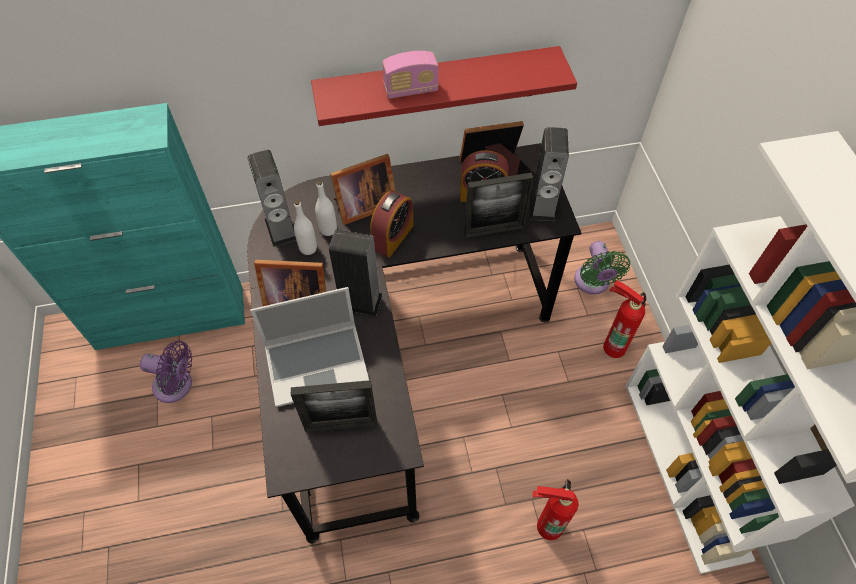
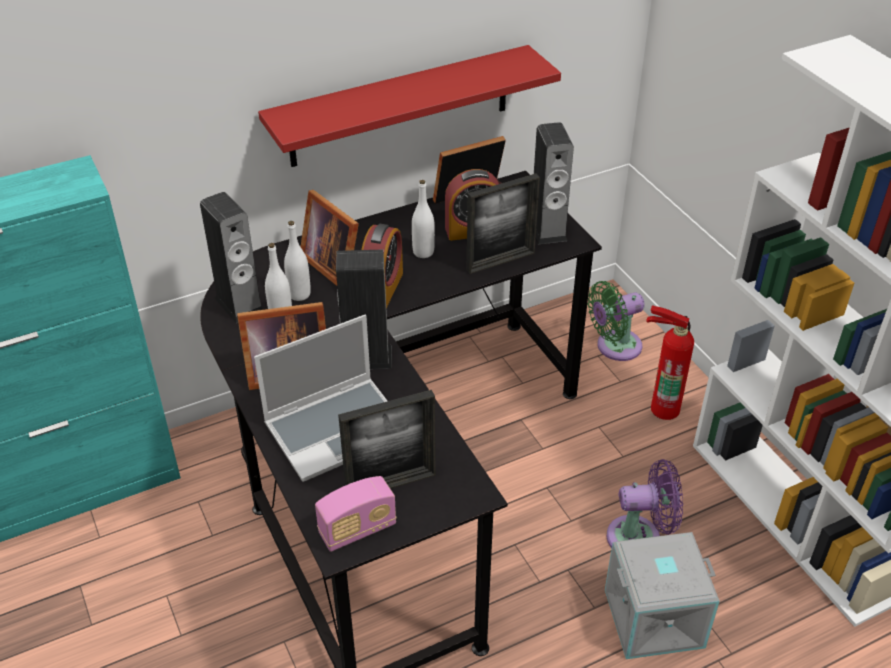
camera: 15 degrees left, 15 degrees down
purple fan [140,341,192,403] -> purple fan moved to [606,459,683,548]
picture frame [330,154,395,225] -> picture frame turned 90 degrees clockwise [300,190,359,286]
radio [383,51,438,99] -> radio moved to [315,476,397,552]
fire extinguisher [533,479,578,540] -> grey storage box [605,532,720,659]
green fan [574,241,630,294] -> green fan turned 90 degrees clockwise [588,281,644,361]
none -> white bottle [412,180,435,258]

